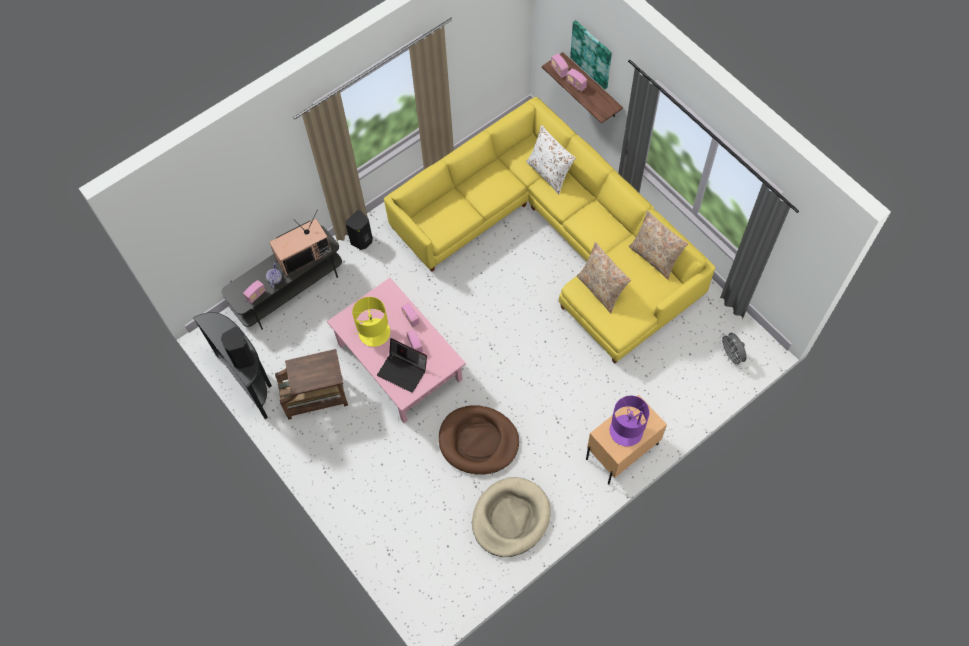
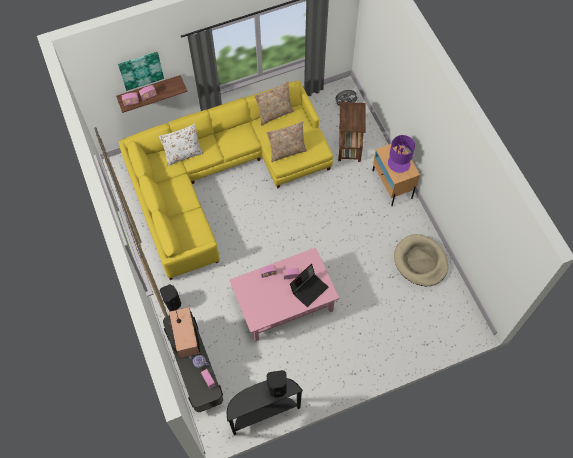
camera: 75 degrees left, 0 degrees up
brown side table [275,349,348,420] -> brown side table moved to [338,102,366,162]
yellow table lamp [352,297,390,347] -> none
brown dog bed [439,405,519,475] -> none

